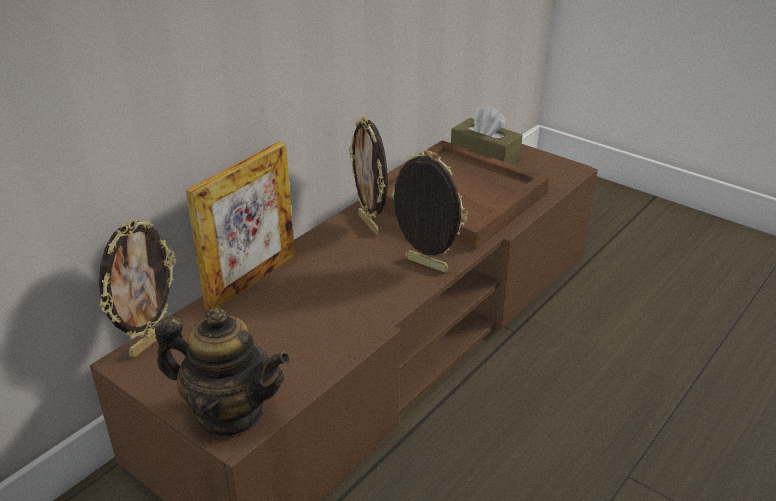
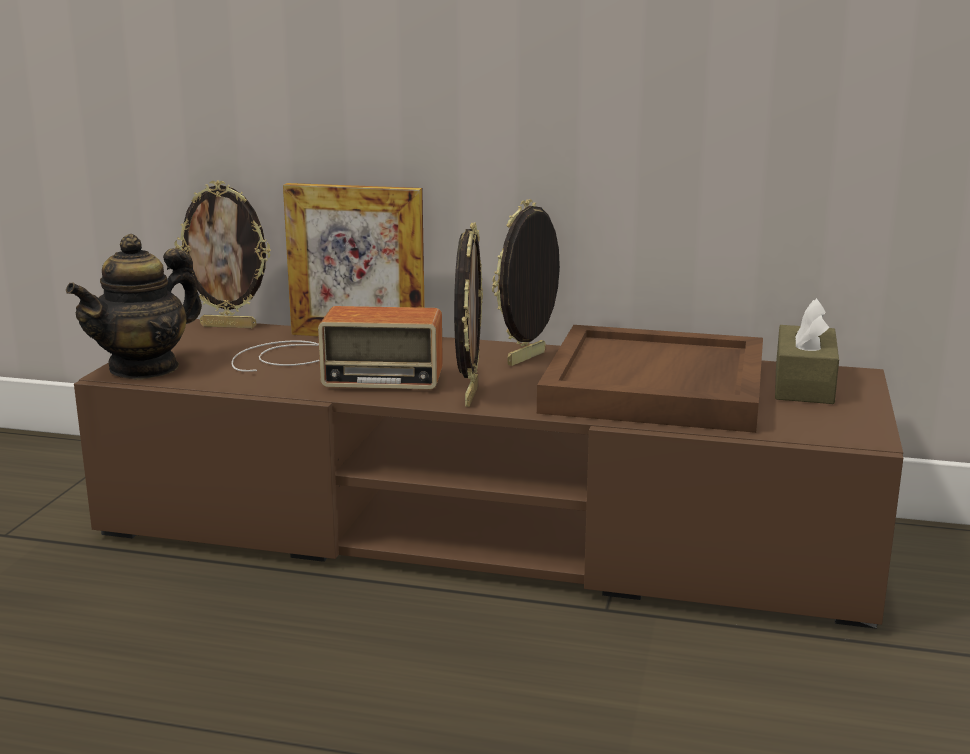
camera: 65 degrees right, 15 degrees down
teapot [155,307,290,436] -> teapot turned 45 degrees clockwise [66,234,202,380]
none -> radio [231,306,443,389]

